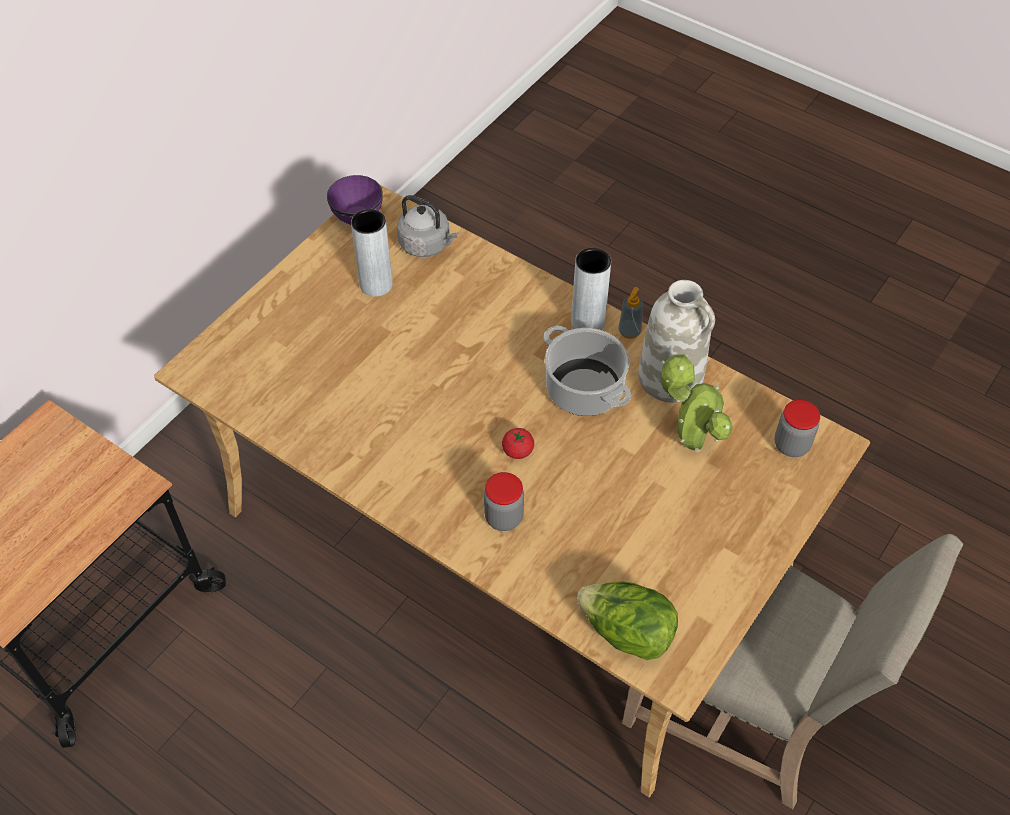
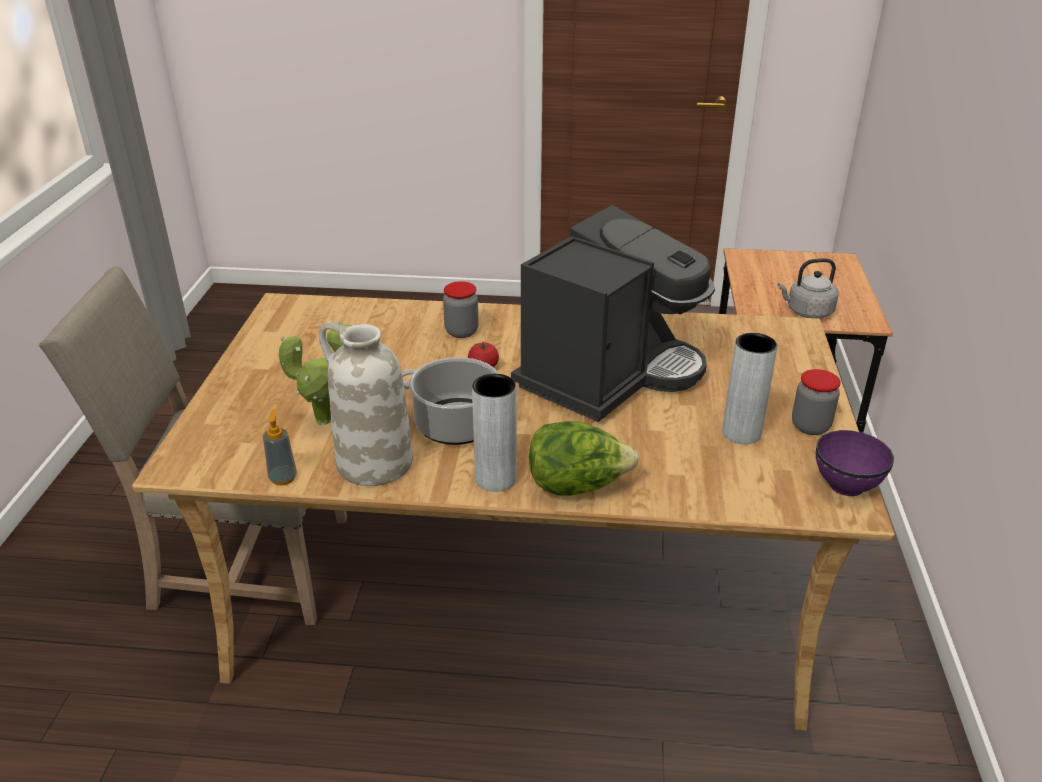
camera: 150 degrees right, 20 degrees down
grey kettle [397,195,459,257] -> grey kettle moved to [777,258,839,319]
lettuce [577,581,678,660] -> lettuce moved to [529,421,639,496]
soap dispenser [618,287,643,339] -> soap dispenser moved to [263,409,297,485]
jar [775,400,820,457] -> jar moved to [792,369,841,435]
none -> coffee machine [511,205,715,422]

